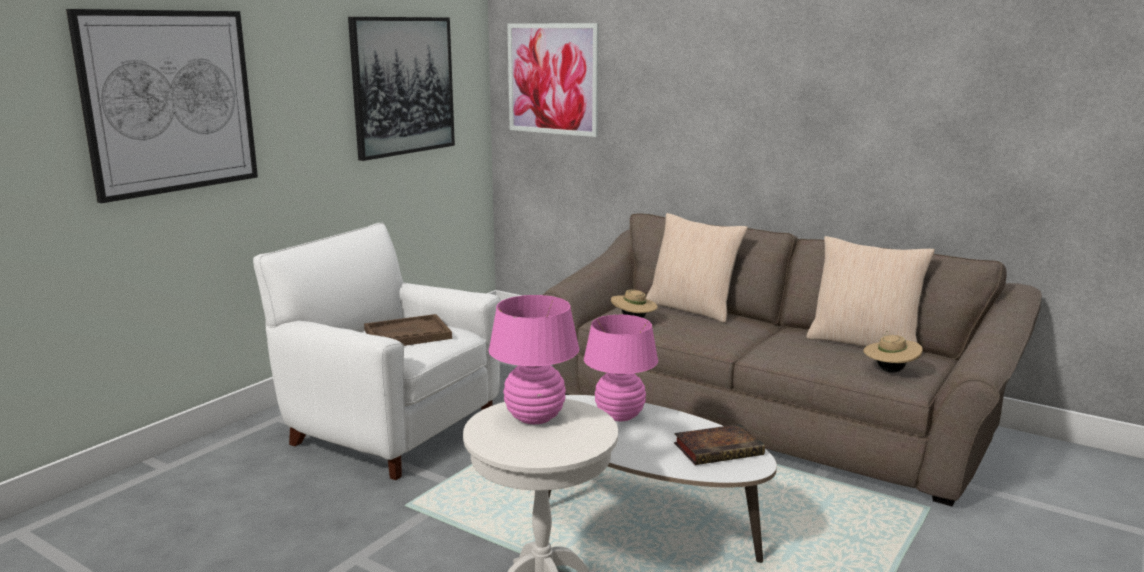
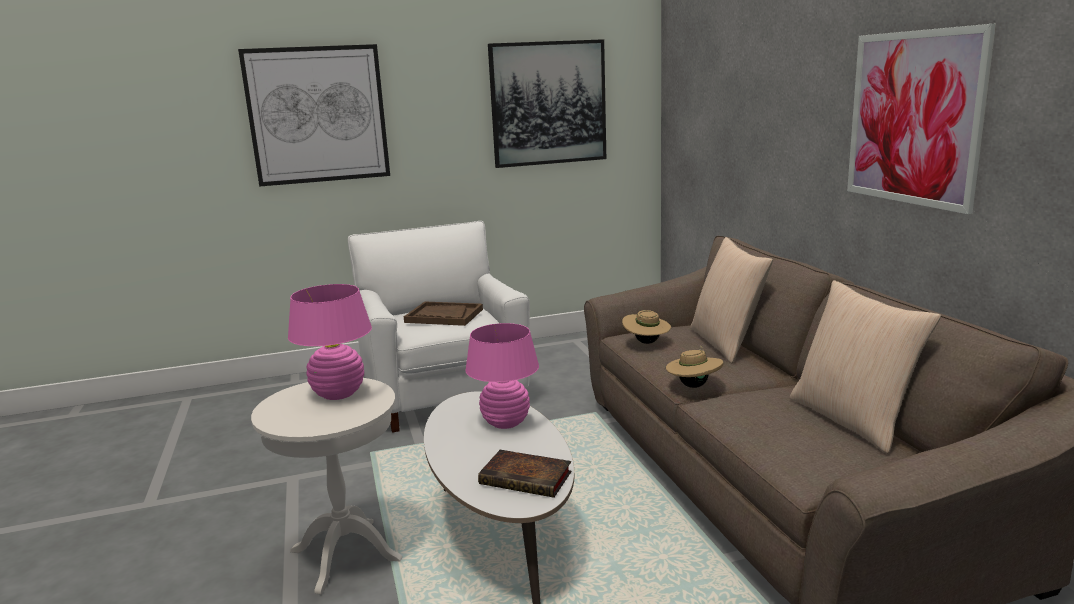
camera: 40 degrees right, 0 degrees up
picture [507,23,599,137] -> picture moved to [847,24,996,214]
beige hat [863,331,923,373] -> beige hat moved to [666,346,723,388]

